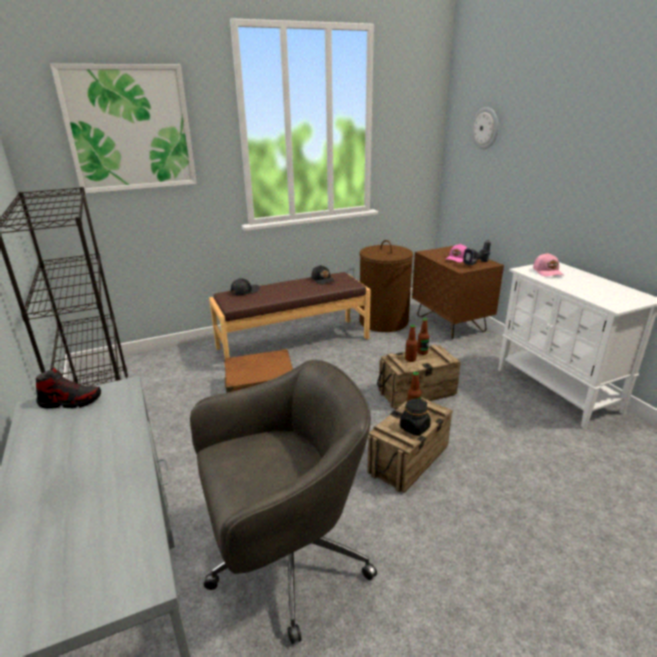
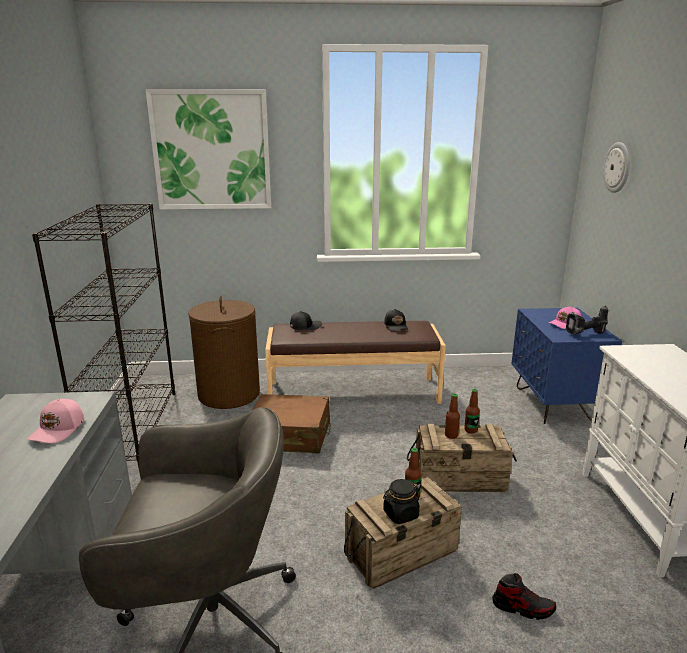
camera: 20 degrees right, 5 degrees down
shoe [36,367,101,409] -> shoe moved to [492,573,556,620]
brown laundry basket [359,240,413,332] -> brown laundry basket moved to [188,295,260,409]
brown nightstand [412,246,504,339] -> blue nightstand [511,308,622,424]
pink cap [533,253,564,277] -> pink cap moved to [27,399,84,443]

